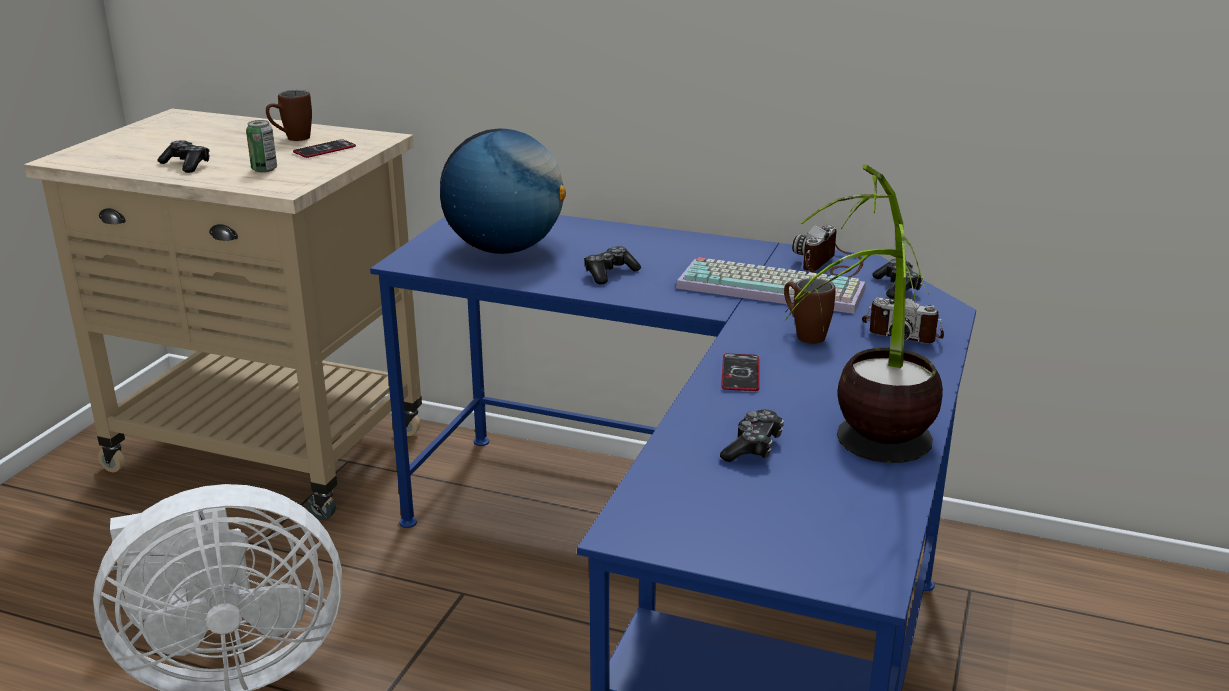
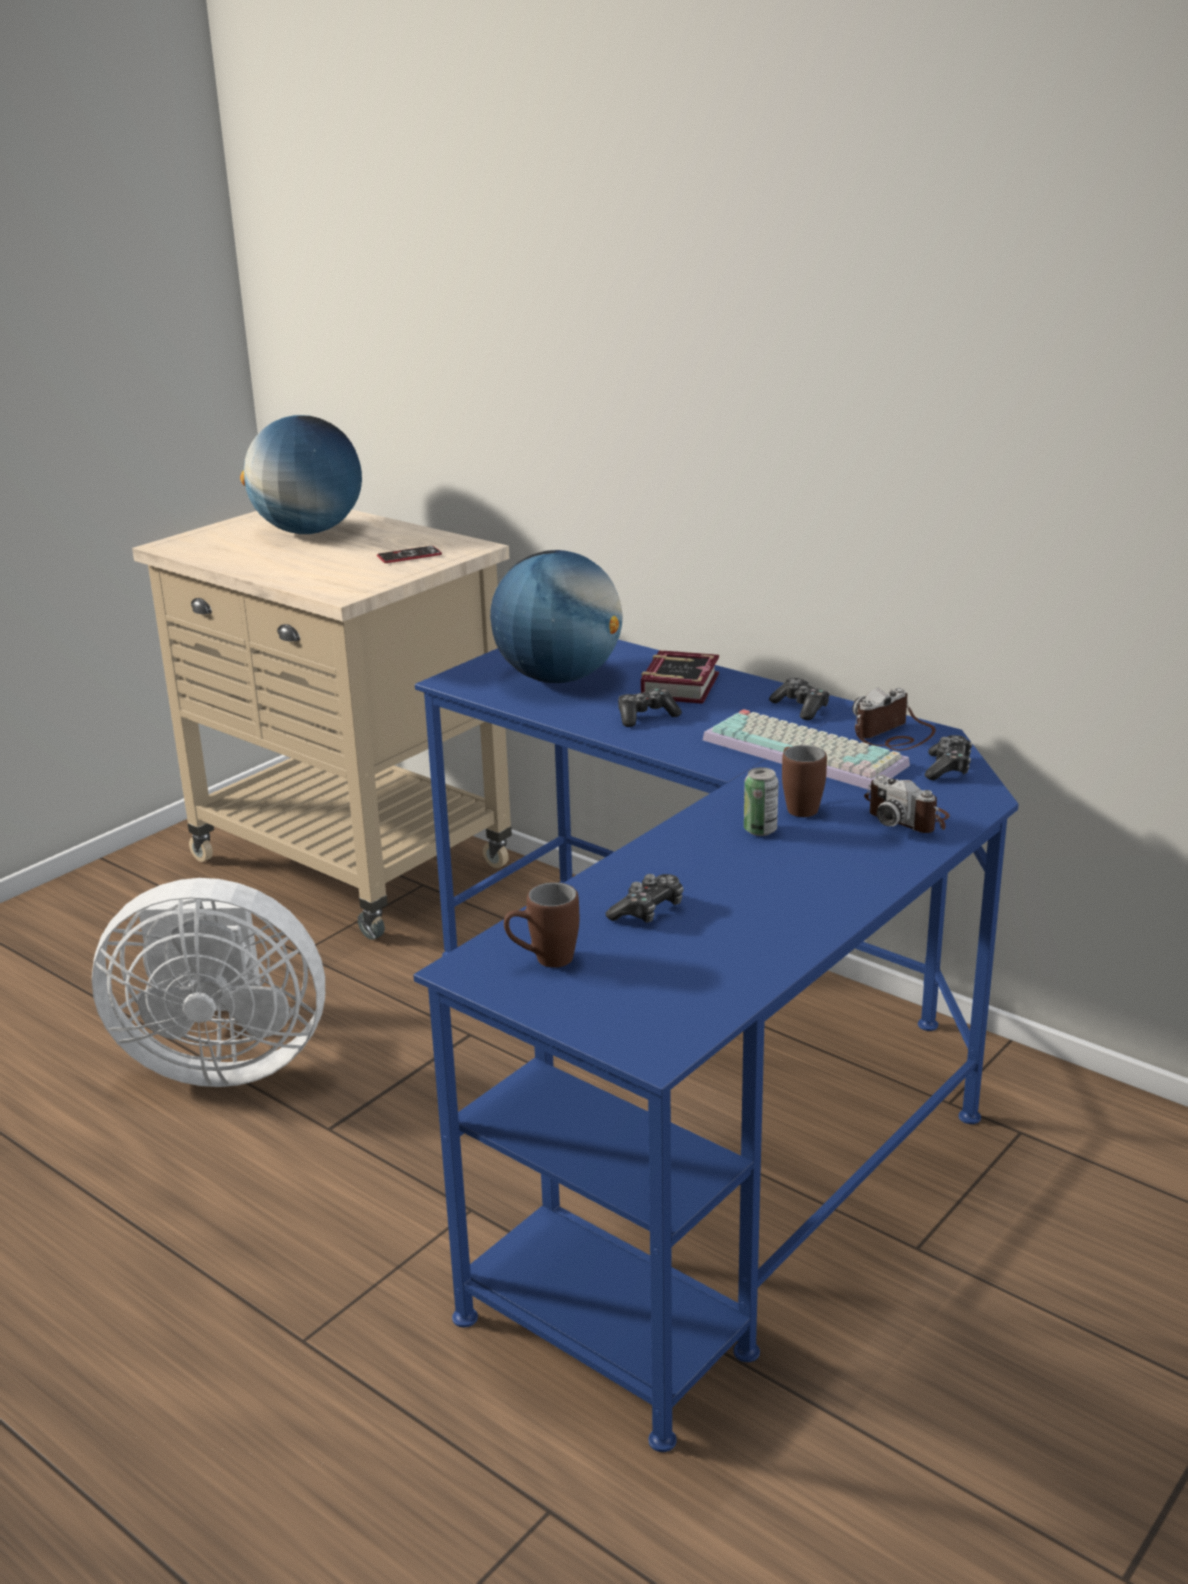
camera: 20 degrees right, 0 degrees up
game controller [157,140,210,173] -> game controller moved to [769,678,830,720]
can [246,120,277,173] -> can moved to [744,767,779,836]
brown mug [266,90,312,141] -> brown mug moved to [504,882,579,968]
phone [721,353,759,391] -> none
potted plant [785,164,943,463] -> none
none -> globe [240,415,362,534]
none -> book [641,650,719,704]

